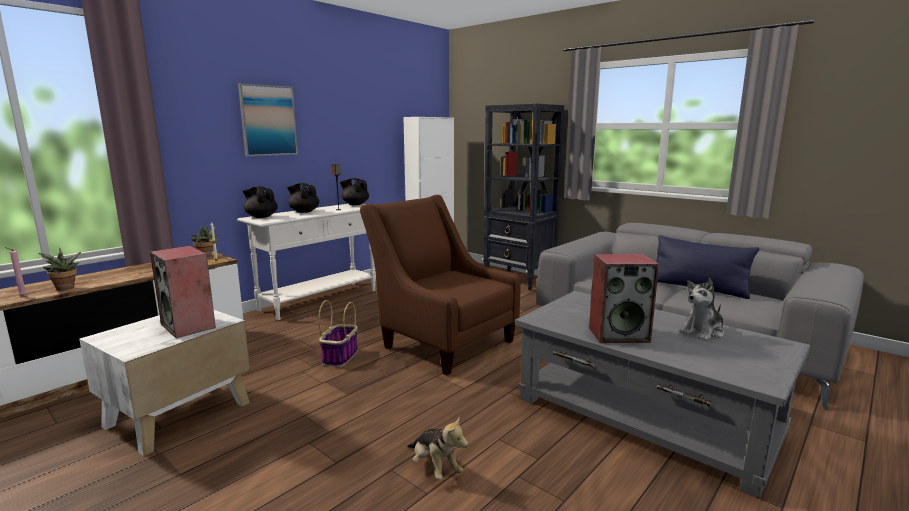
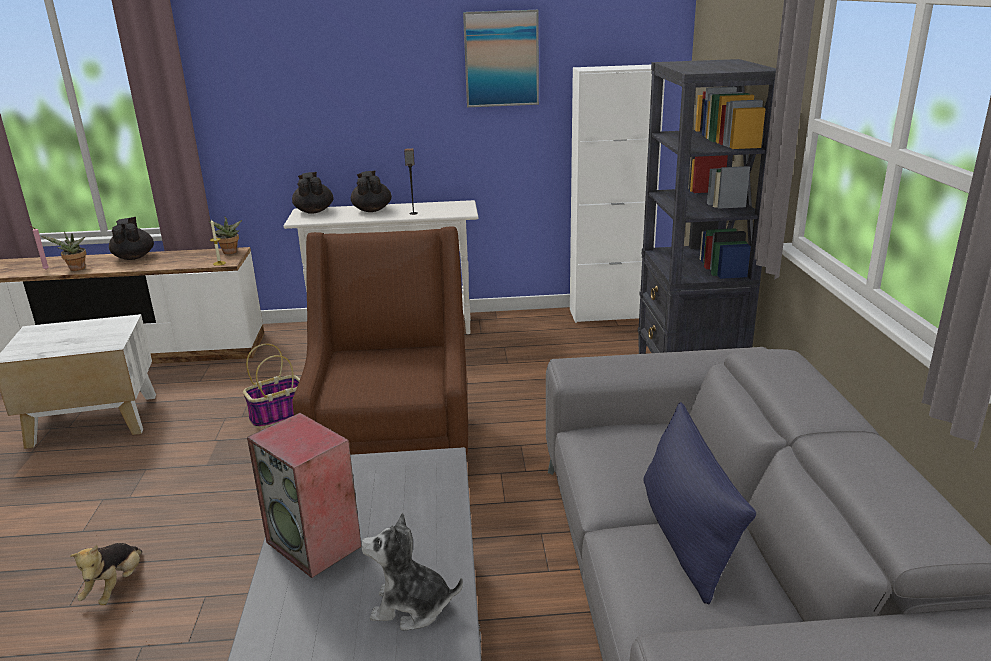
camera: 45 degrees right, 10 degrees up
speaker [150,246,216,338] -> none
picture [238,83,298,156] -> picture moved to [463,10,539,107]
black teapot [340,178,369,205] -> black teapot moved to [109,217,154,260]

